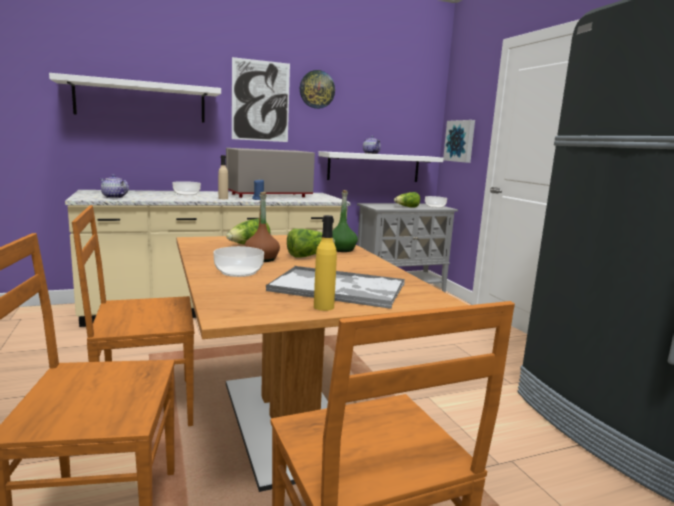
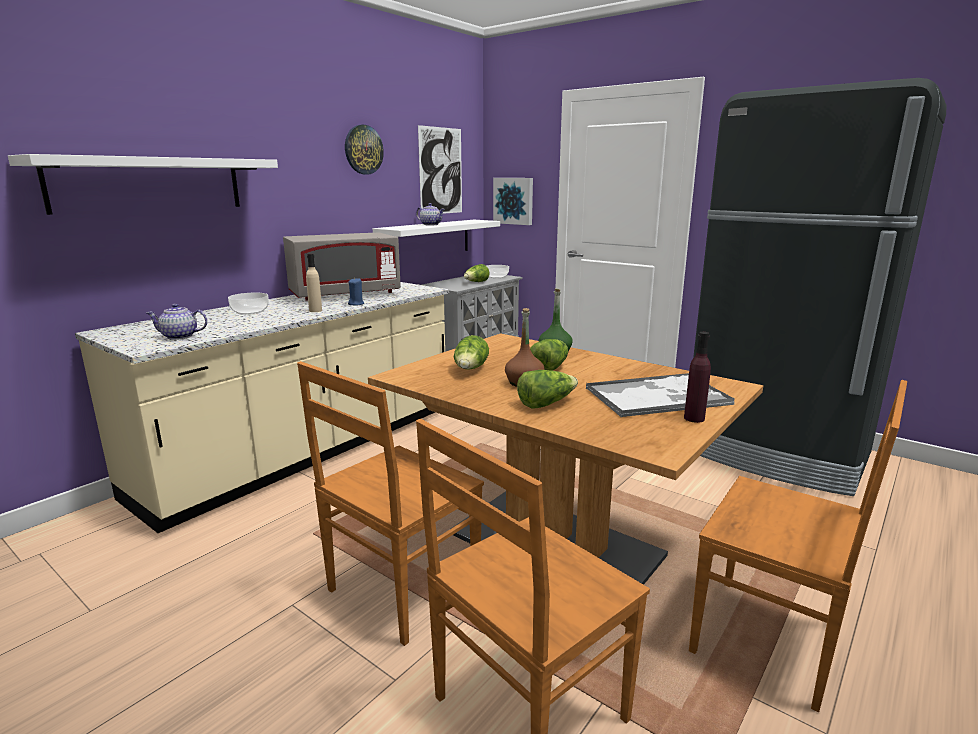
camera: 30 degrees left, 5 degrees up
bowl [214,246,264,277] -> lettuce [517,370,578,409]
grey microwave [226,148,315,198] -> grey microwave turned 150 degrees counterclockwise [283,232,401,301]
picture [232,57,290,142] -> picture moved to [418,125,462,214]
yellow bottle [314,215,337,311] -> purple bottle [684,332,711,423]

